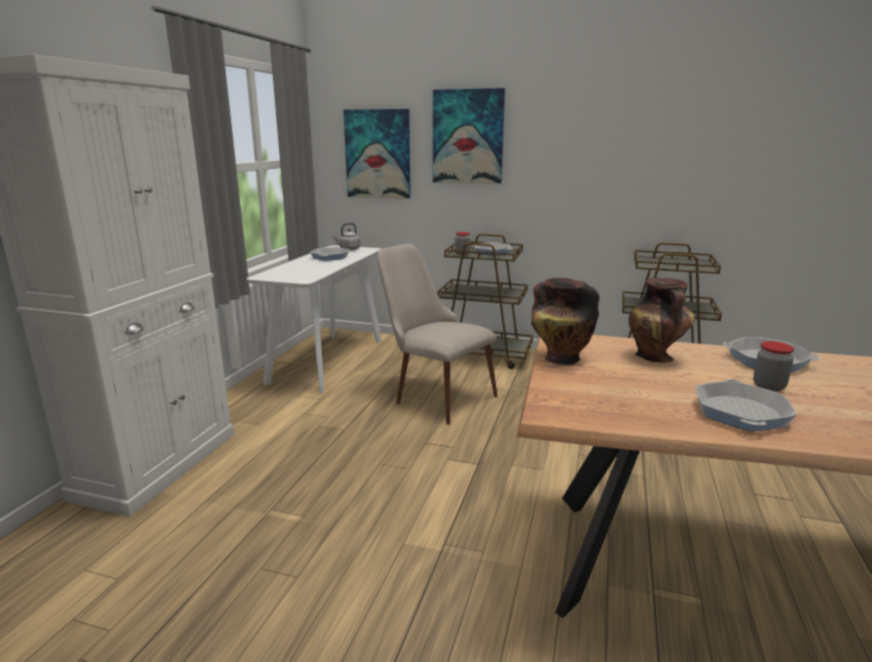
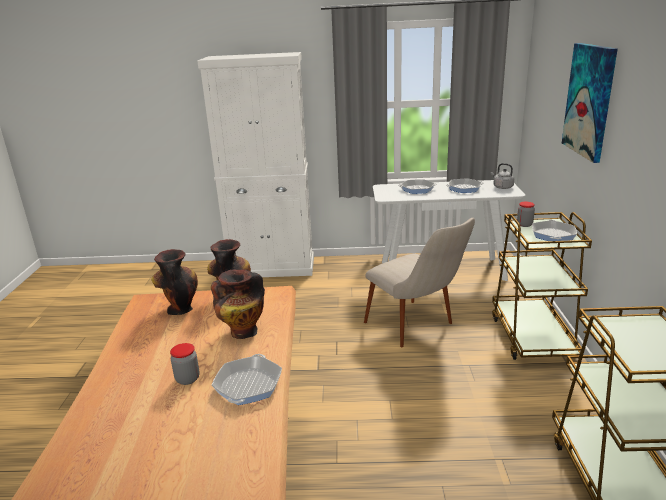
camera: 75 degrees right, 5 degrees up
picture [343,109,411,199] -> none
beige chair [377,244,498,425] -> beige chair turned 120 degrees clockwise [364,218,475,347]
frying pan [696,379,796,431] -> frying pan moved to [398,179,437,194]
none -> vase [151,249,198,315]

